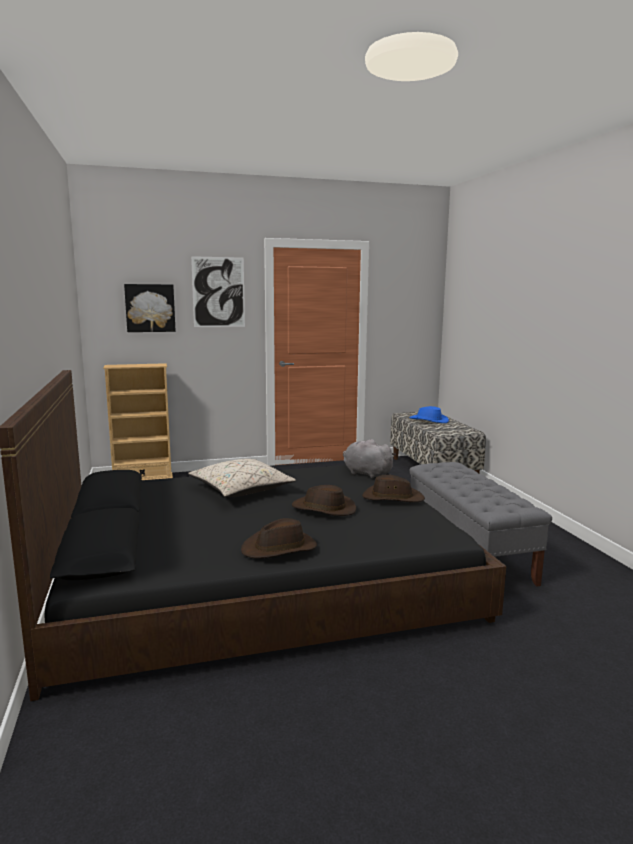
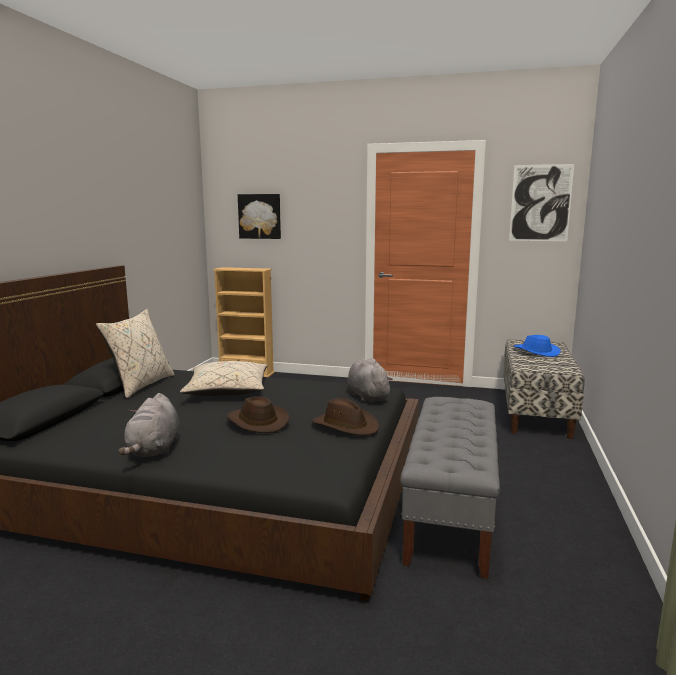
camera: 30 degrees right, 0 degrees up
picture [191,256,245,327] -> picture moved to [509,164,574,241]
brown hat [241,518,317,558] -> grey plush toy [118,393,179,457]
none -> beige pillow [96,309,174,398]

